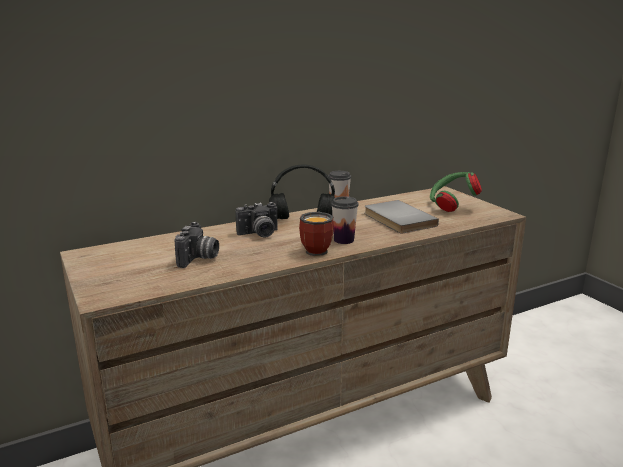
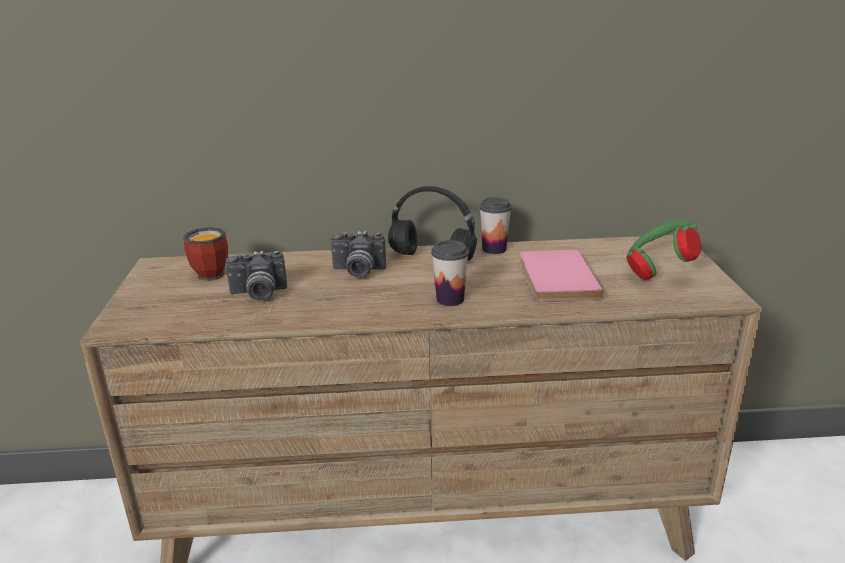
camera: 25 degrees right, 5 degrees up
camera [175,221,219,268] -> camera turned 45 degrees clockwise [225,250,287,301]
mug [299,212,334,256] -> mug moved to [183,227,228,281]
grey book [364,200,439,233] -> pink book [519,250,603,303]

